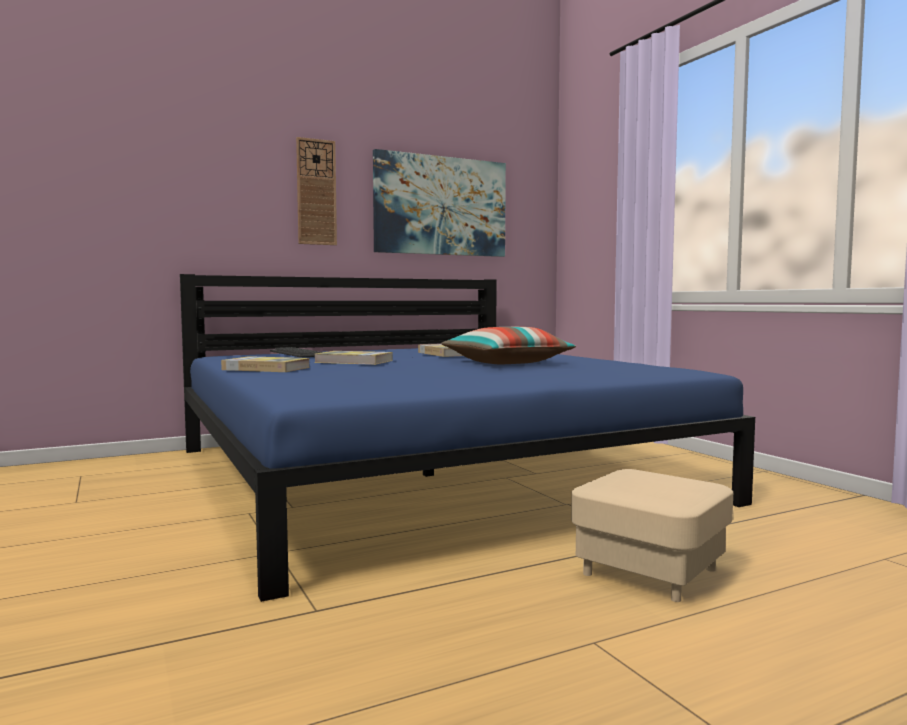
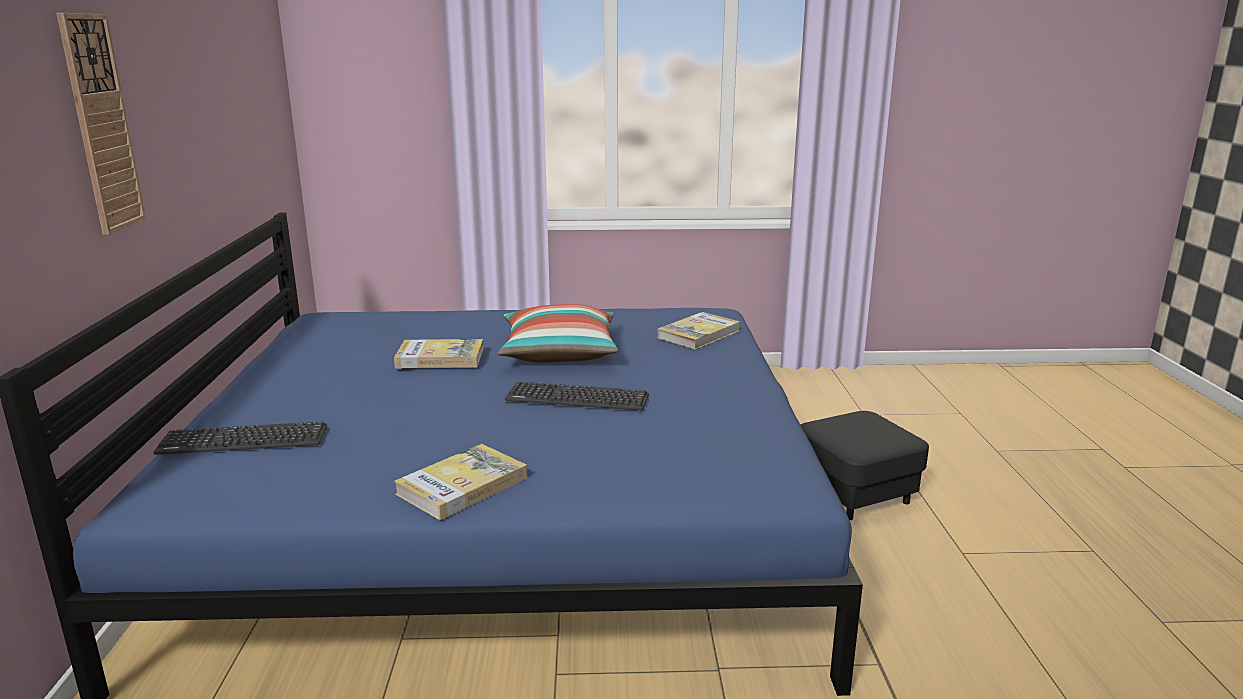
camera: 65 degrees left, 15 degrees up
book [315,351,393,365] -> book moved to [657,312,740,350]
picture [373,149,506,257] -> none
beige ottoman [571,469,733,602] -> black ottoman [800,411,929,520]
none -> keyboard [505,382,649,411]

